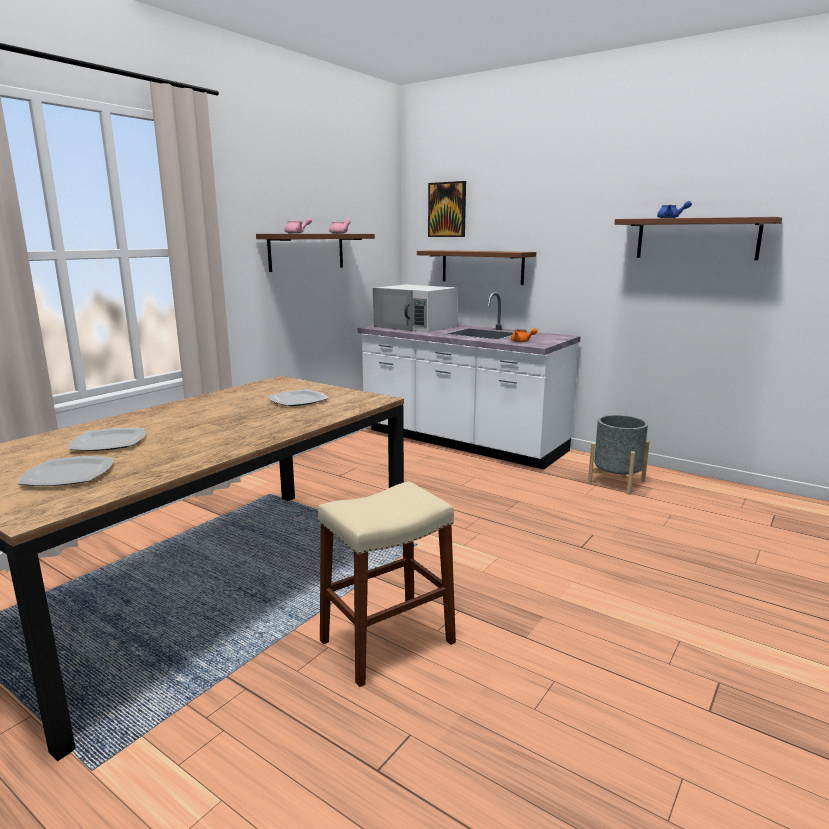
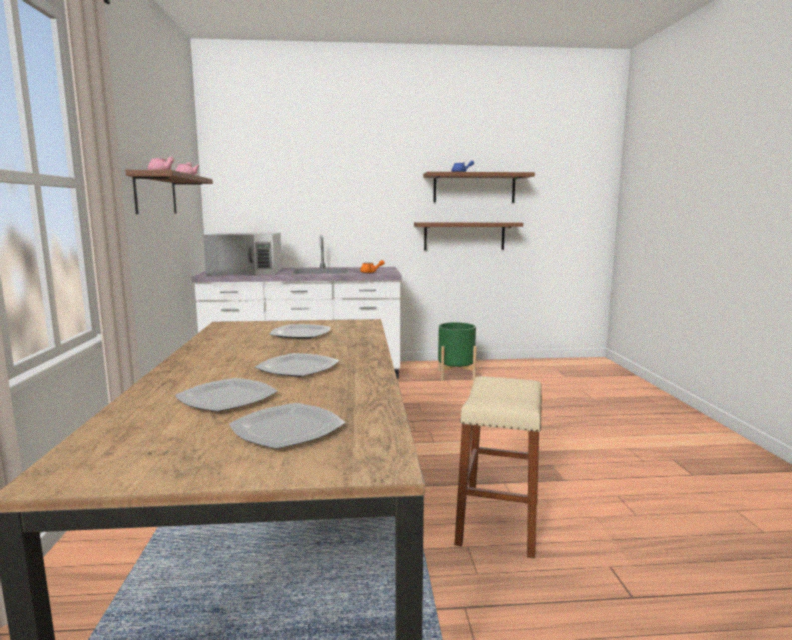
camera: 40 degrees left, 5 degrees down
brown shelf [417,250,536,285] -> brown shelf moved to [414,222,523,250]
picture [428,181,466,237] -> none
grey planter [588,415,650,495] -> green planter [438,322,477,381]
none -> plate [255,353,339,377]

